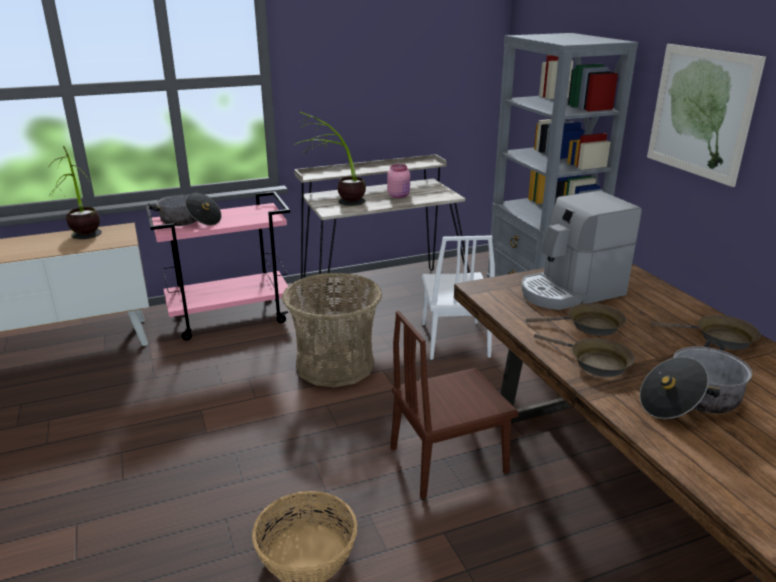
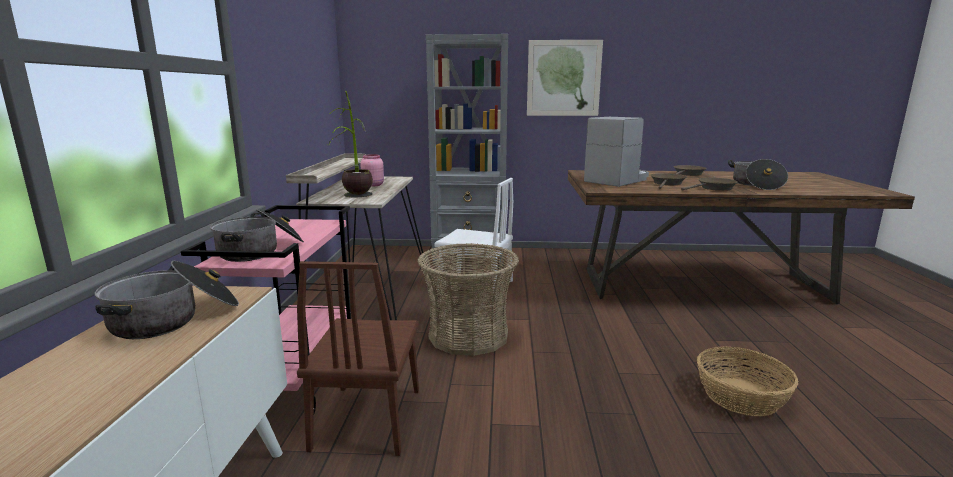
camera: 65 degrees left, 10 degrees down
potted plant [48,146,102,239] -> cooking pot [95,261,239,339]
brown chair [391,311,519,499] -> brown chair moved to [297,261,419,456]
coffee machine [522,190,642,310] -> coffee machine turned 135 degrees counterclockwise [584,117,649,187]

